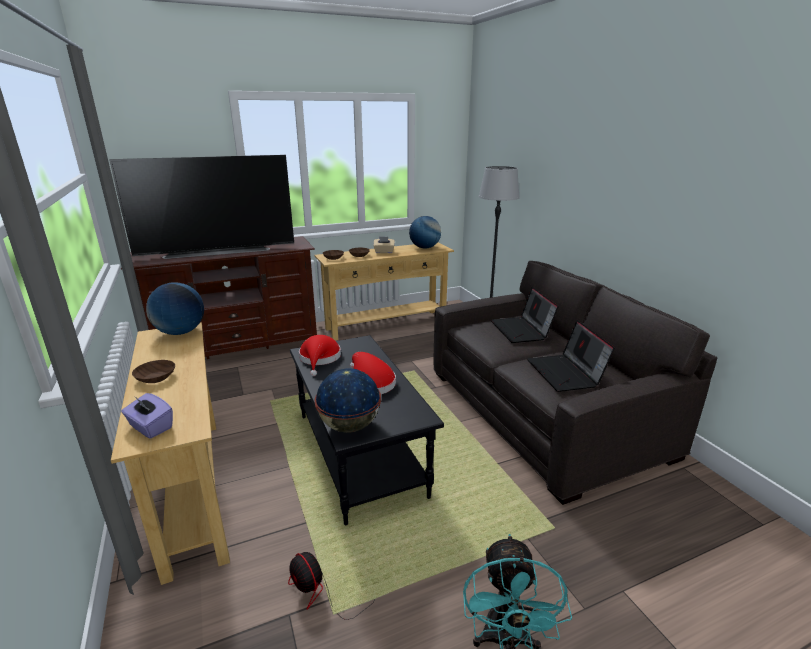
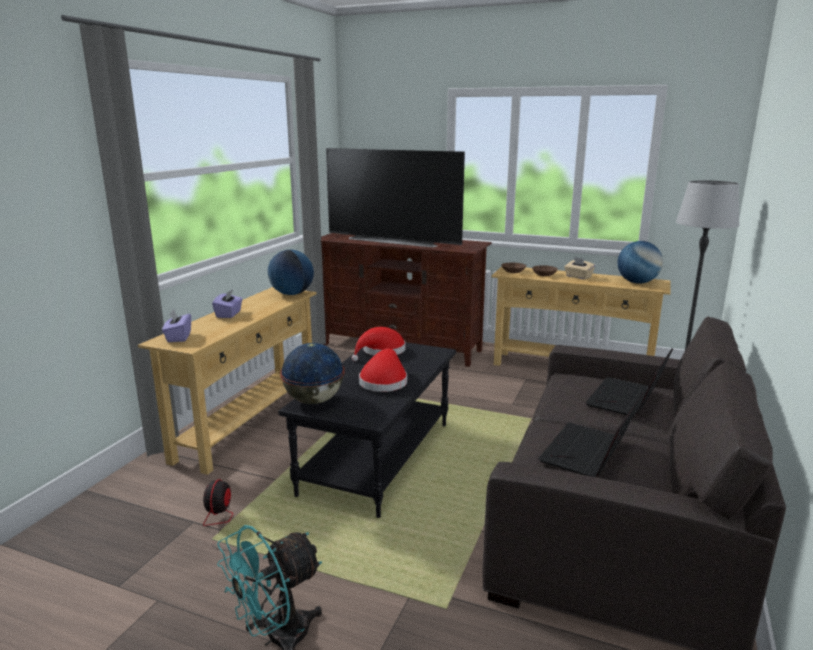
camera: 45 degrees right, 5 degrees down
brown bowl [132,360,175,383] -> purple tissue box [212,289,243,318]

